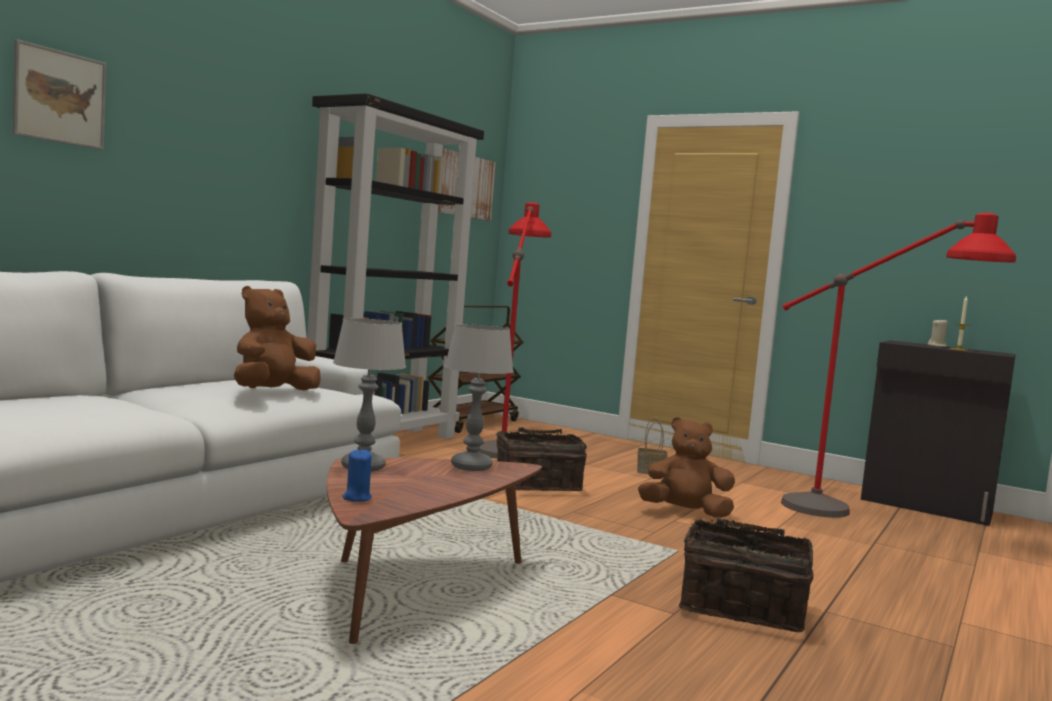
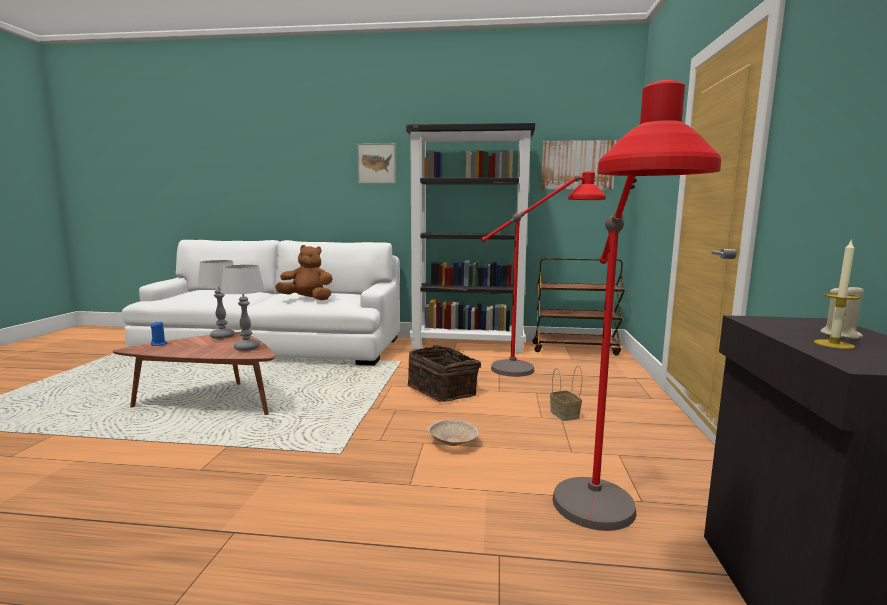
camera: 65 degrees right, 5 degrees up
picture [13,39,106,150] -> picture moved to [357,143,396,184]
brown plush toy [638,417,735,518] -> beige bowl [427,419,479,446]
basket [678,518,813,632] -> none

